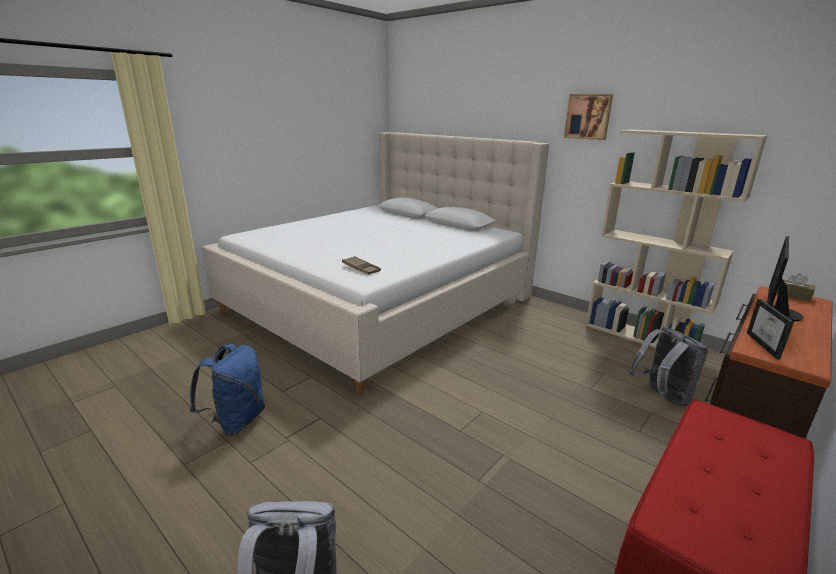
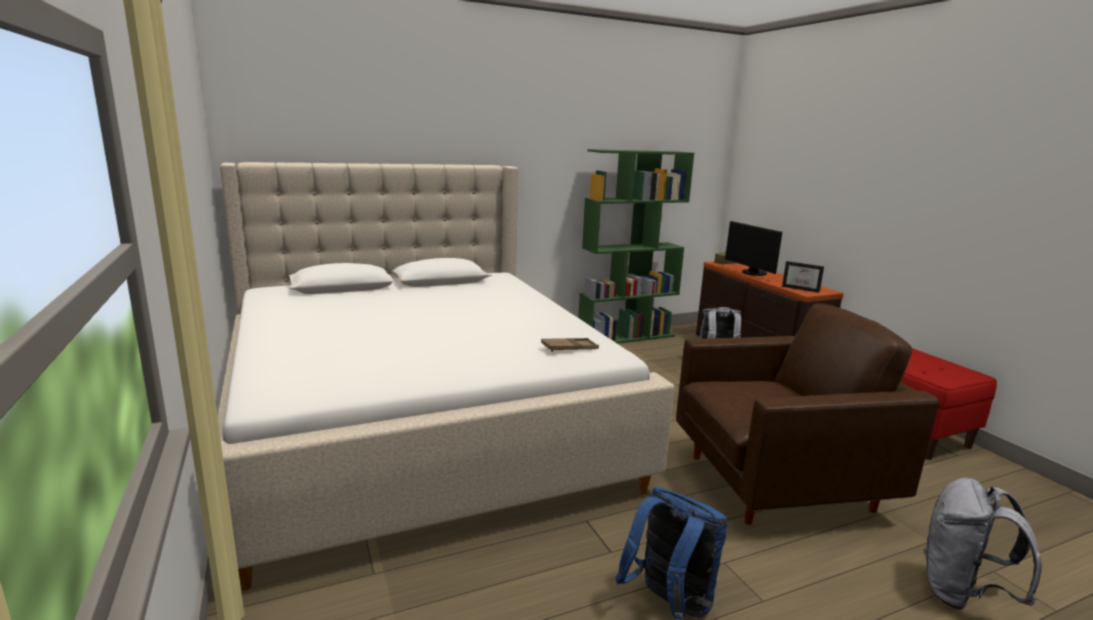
camera: 65 degrees left, 5 degrees down
picture [564,94,613,140] -> none
beige bookcase [585,130,768,348] -> green bookcase [578,149,694,344]
none -> brown armchair [676,303,939,525]

